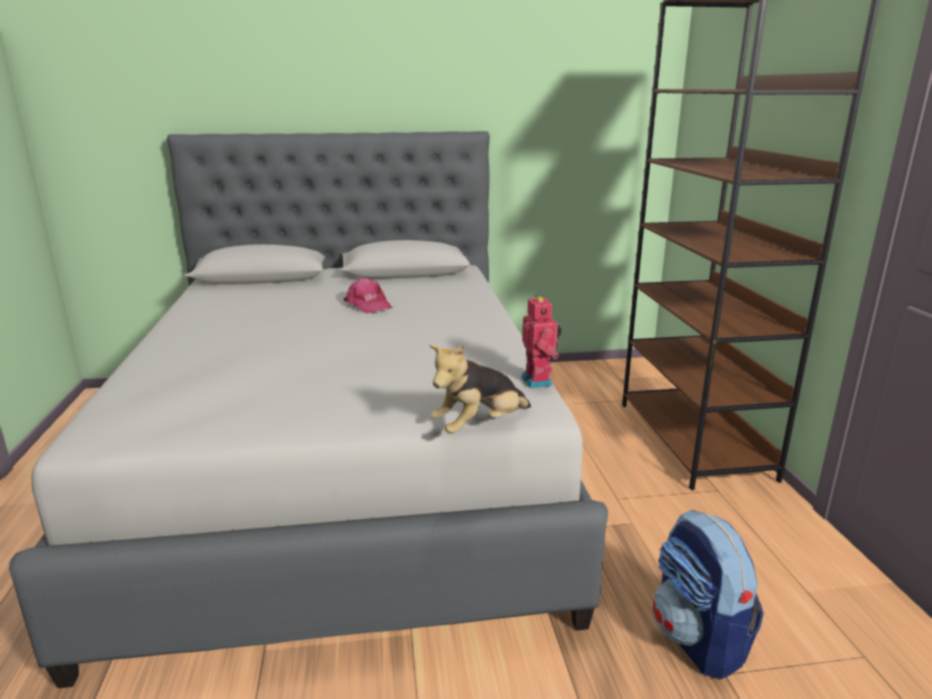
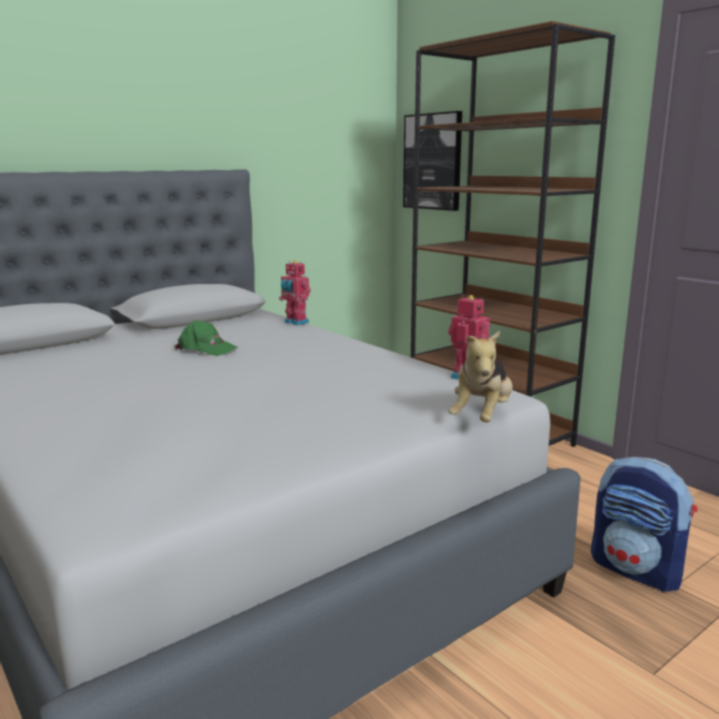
camera: 30 degrees left, 5 degrees down
pink cap [344,278,392,313] -> green cap [174,320,238,356]
none -> toy robot [279,260,311,326]
none -> picture [403,111,462,211]

